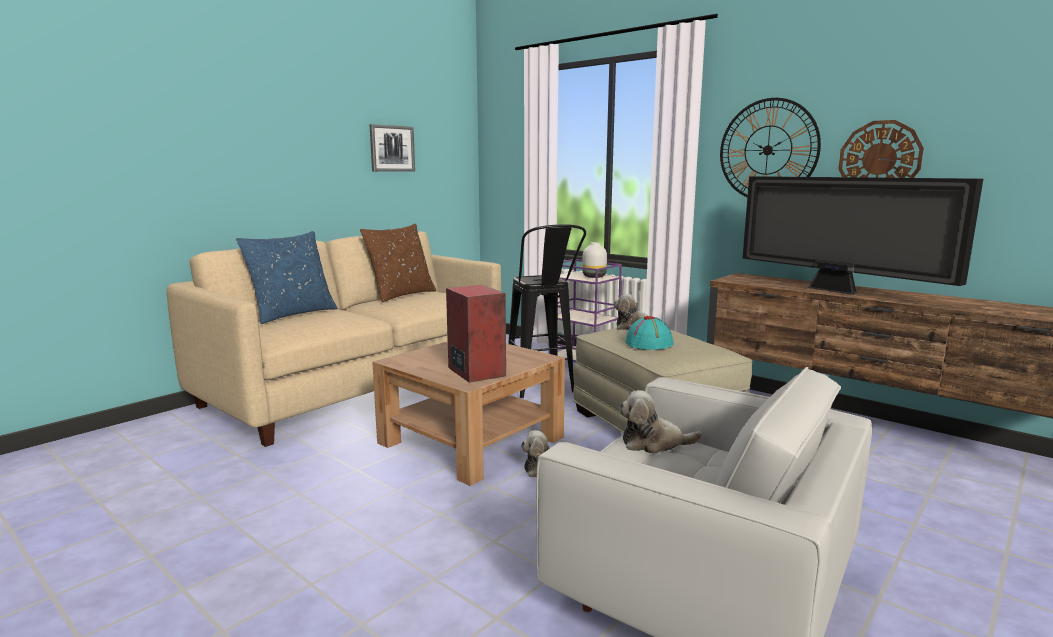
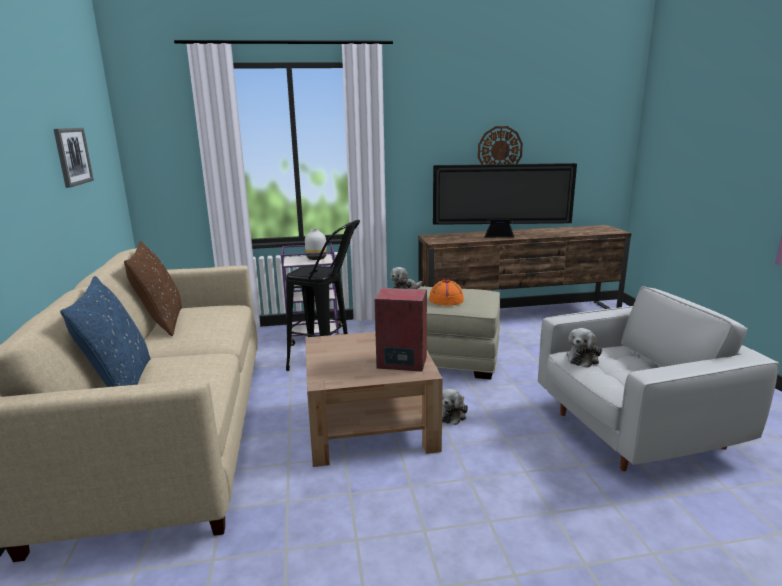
camera: 50 degrees left, 5 degrees up
turquoise hat [626,316,674,350] -> orange hat [429,280,464,306]
wall clock [720,98,821,197] -> none

